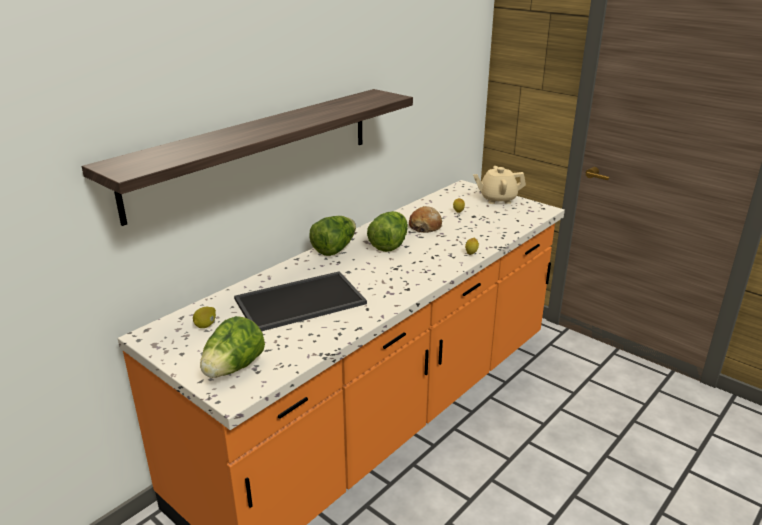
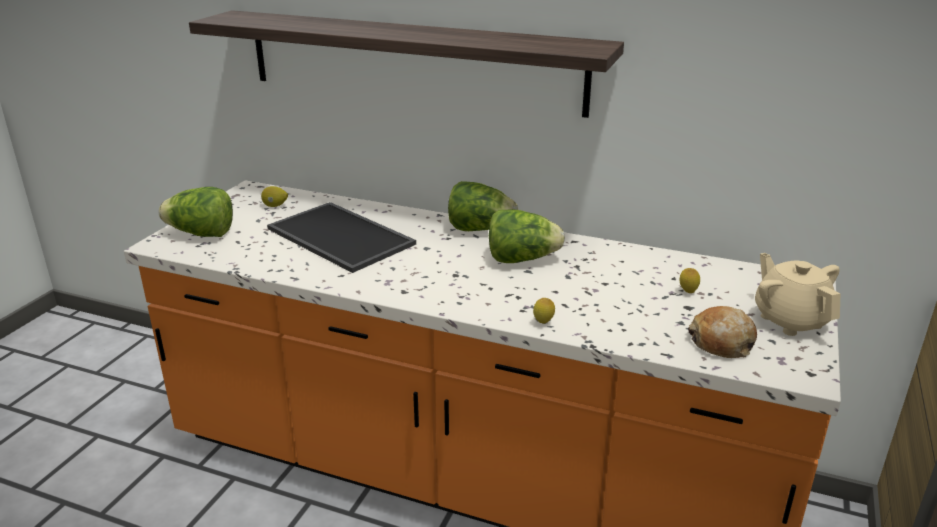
camera: 70 degrees right, 0 degrees up
bread [409,206,442,233] -> bread moved to [688,306,757,358]

